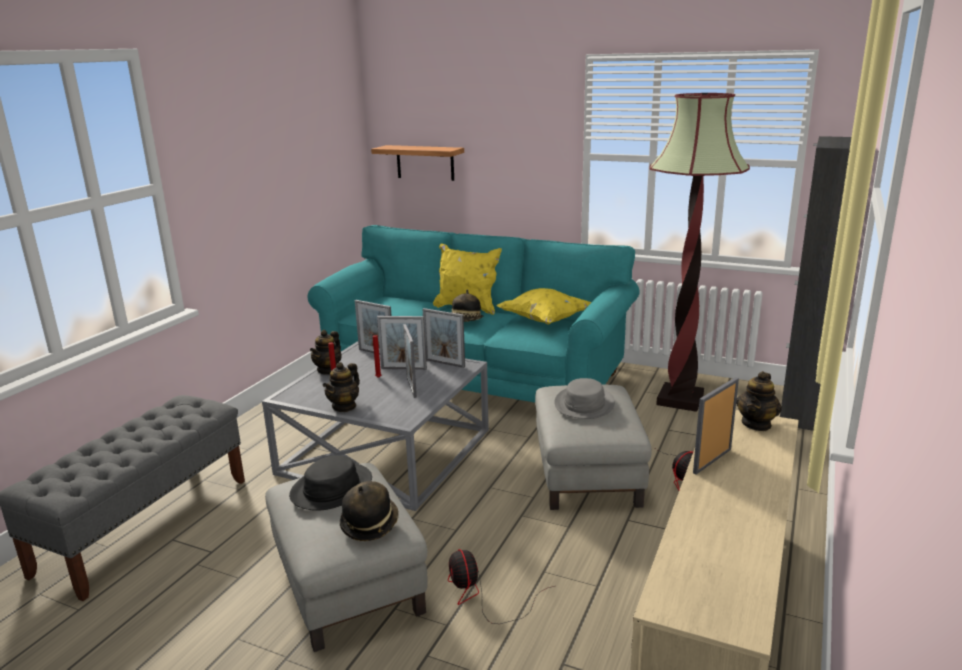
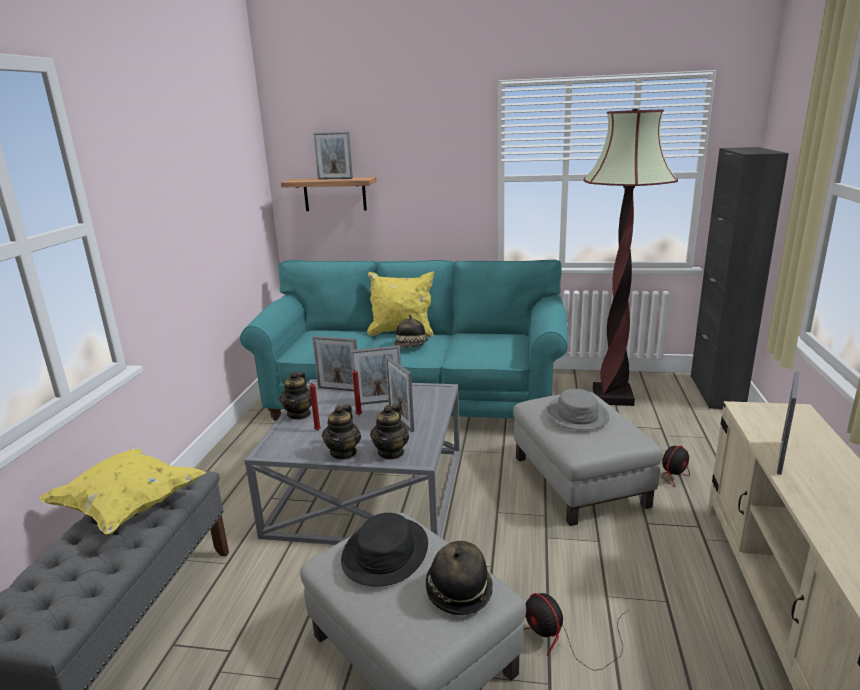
camera: 15 degrees left, 0 degrees up
picture frame [423,308,465,368] -> picture frame moved to [313,132,353,180]
yellow pillow [496,288,591,325] -> yellow pillow moved to [39,447,206,535]
teapot [736,371,782,431] -> teapot moved to [370,404,409,460]

